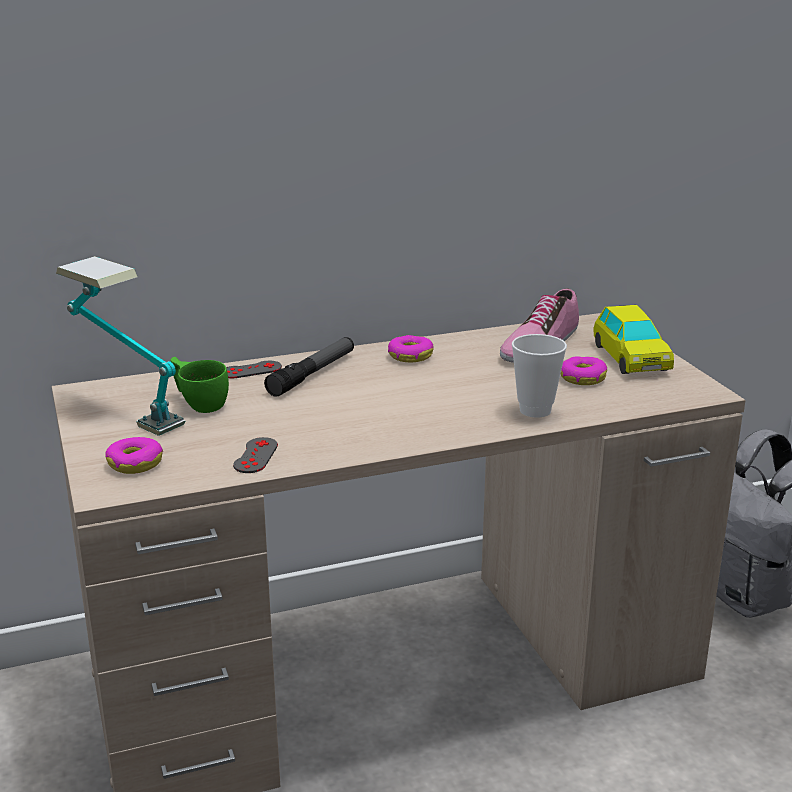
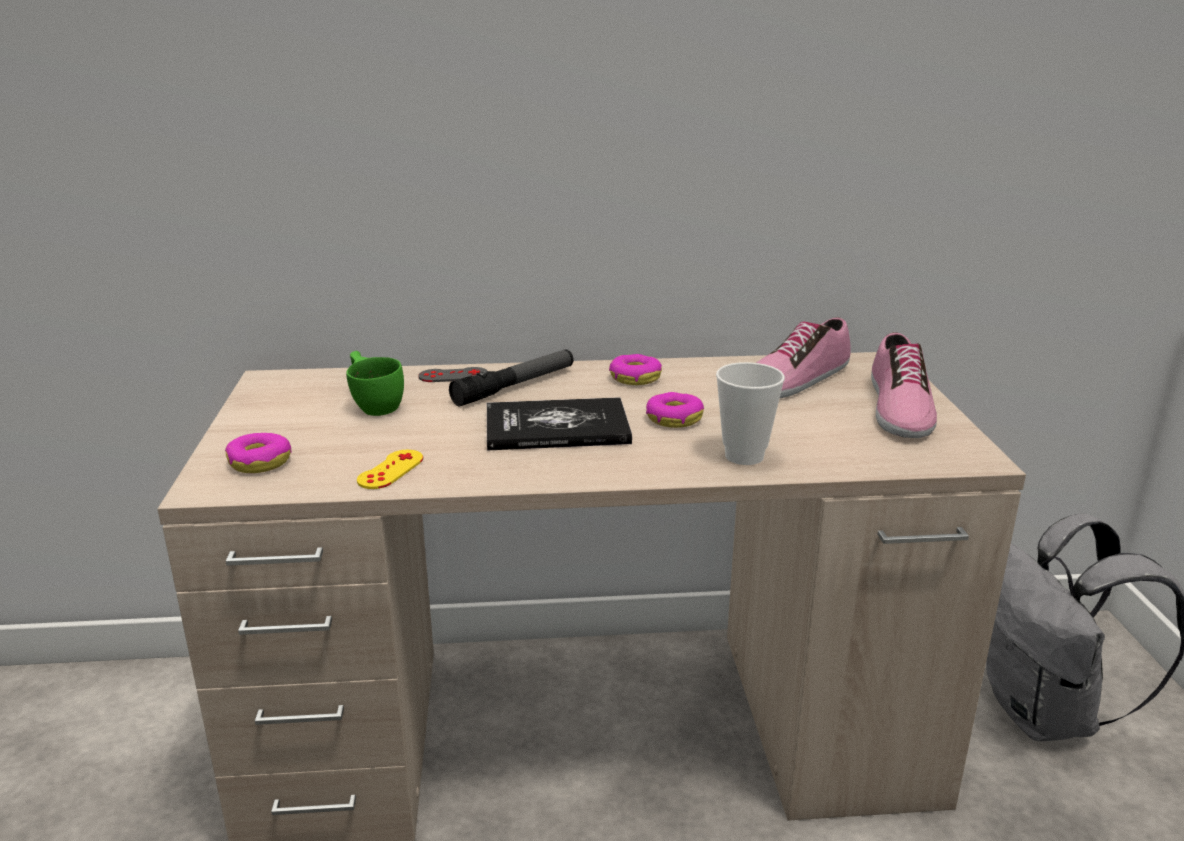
camera: 15 degrees right, 0 degrees up
table lamp [56,256,186,436] -> none
grey game controller [233,437,278,473] -> yellow game controller [357,450,423,489]
donut [561,356,607,385] -> donut moved to [646,392,704,428]
toy car [593,305,674,374] -> shoe [871,332,937,438]
none -> book [487,397,632,451]

